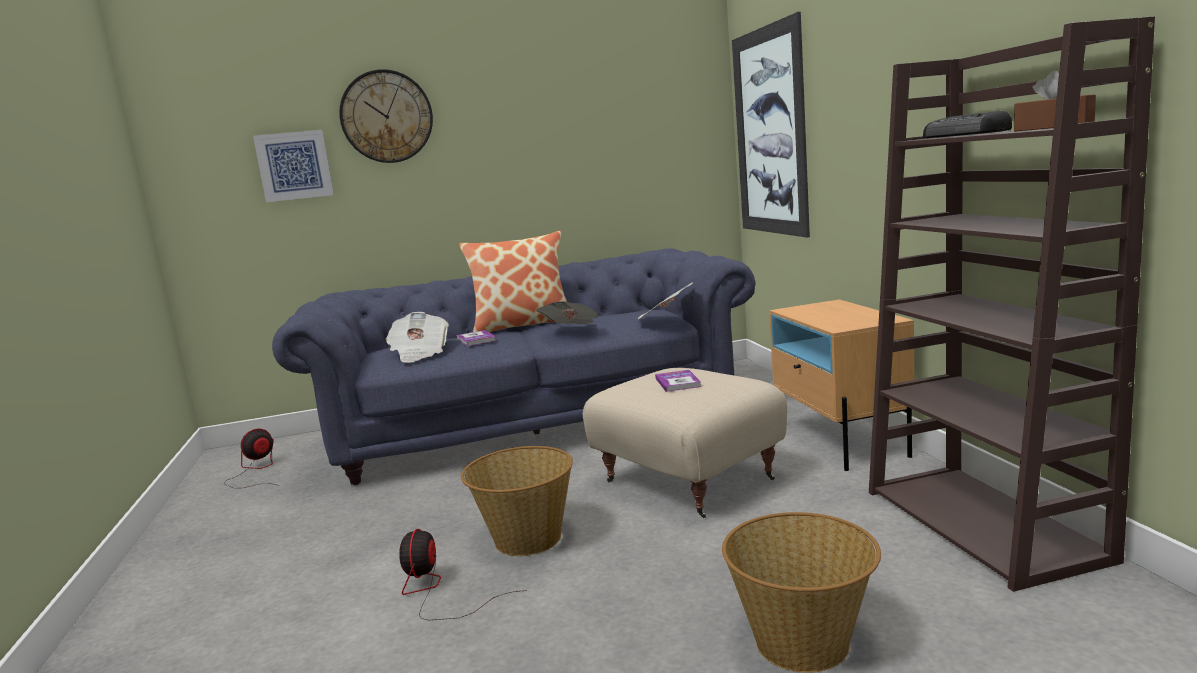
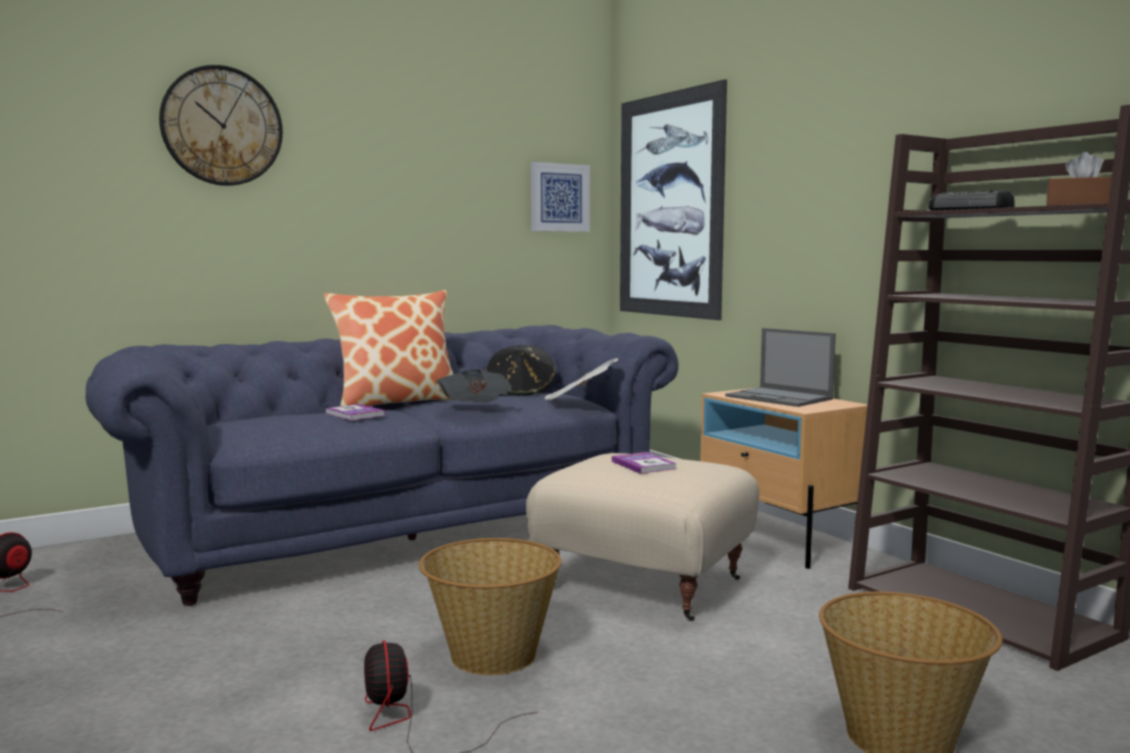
camera: 20 degrees left, 5 degrees down
picture [253,130,334,202] -> picture moved to [531,162,590,232]
newspaper [386,312,449,363] -> none
none -> black hat [486,345,555,396]
none -> laptop [725,328,836,407]

